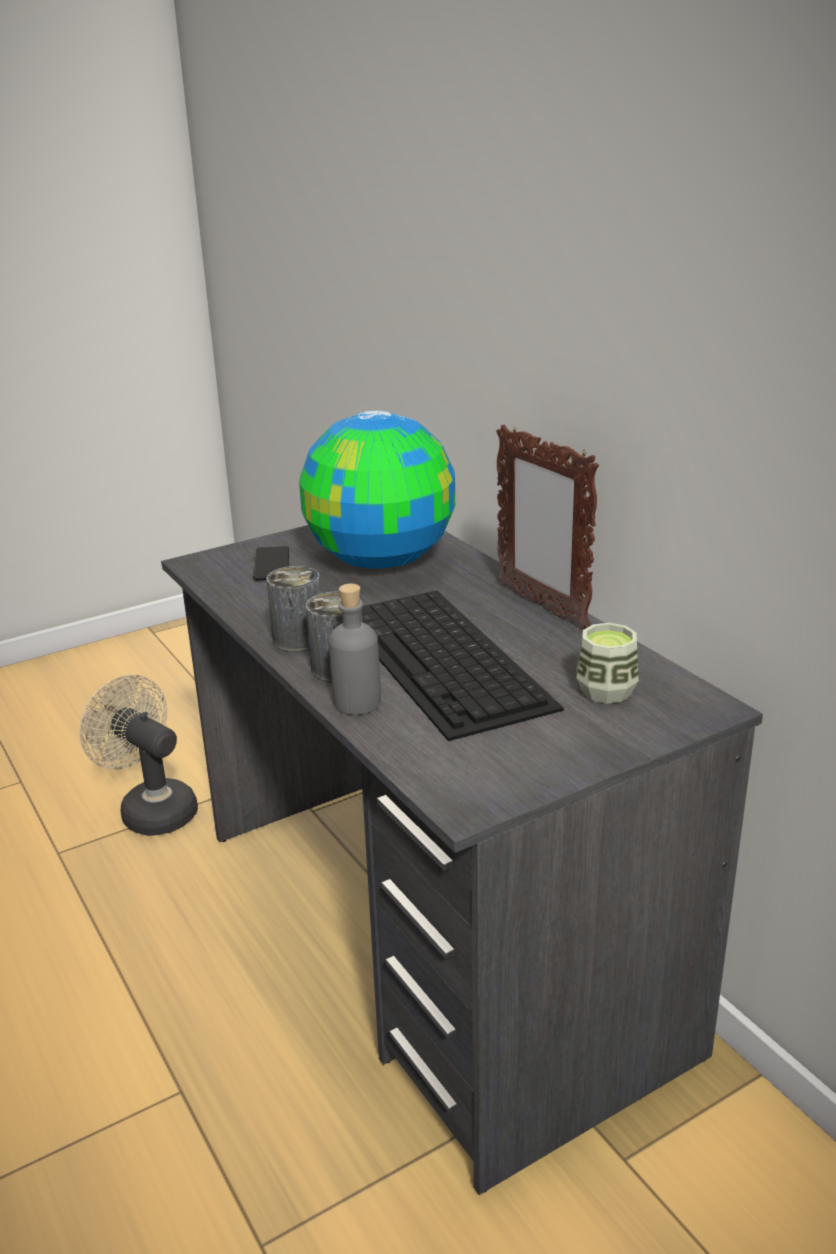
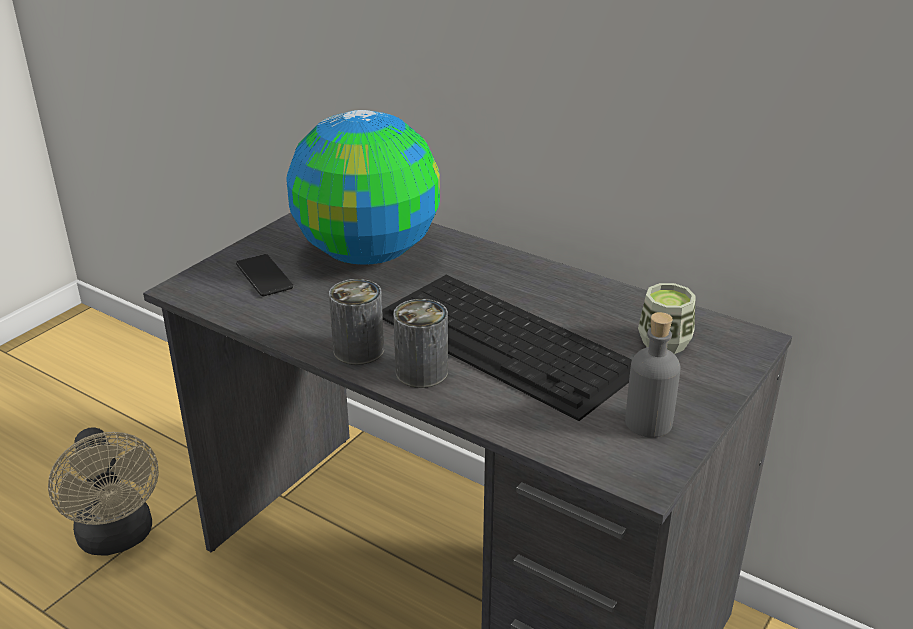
camera: 25 degrees left, 5 degrees up
beige fan [80,675,198,836] -> beige fan turned 135 degrees counterclockwise [48,427,159,555]
grey bottle [329,584,381,715] -> grey bottle moved to [625,312,681,438]
picture frame [496,425,599,630] -> none

